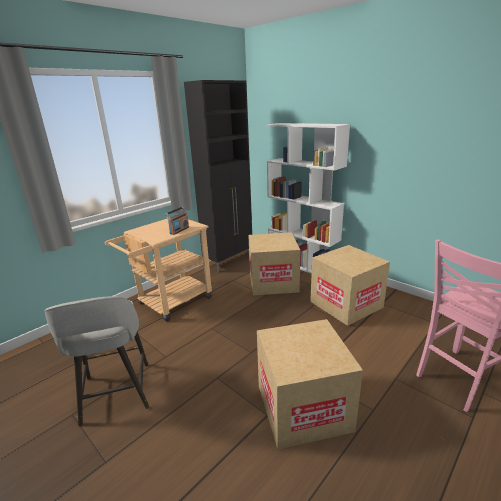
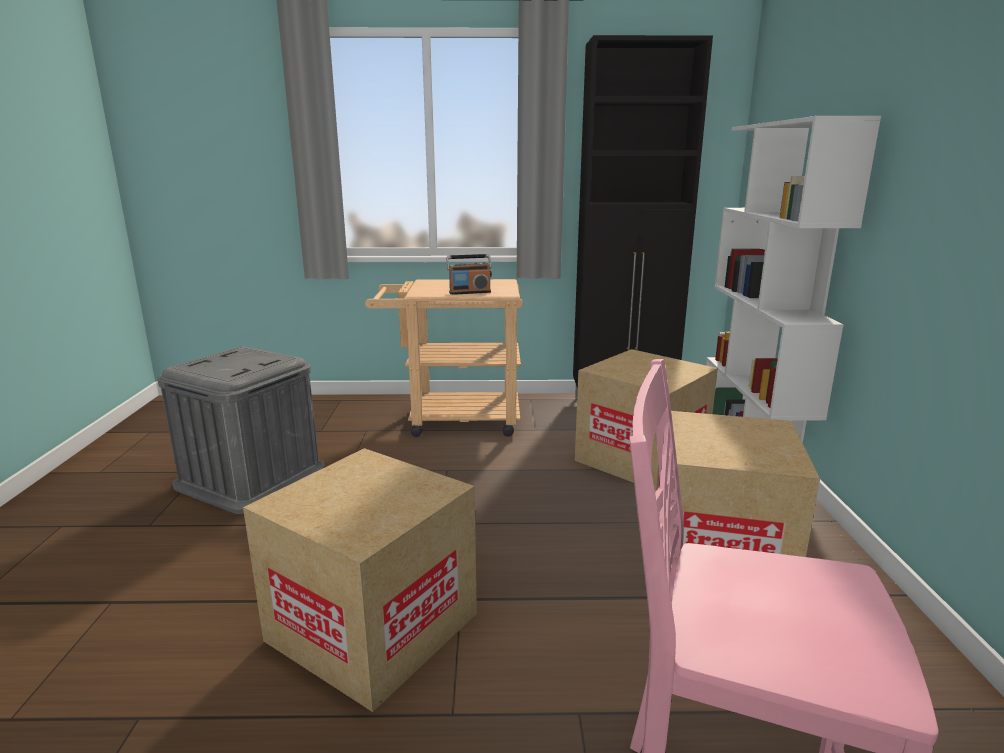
camera: 45 degrees right, 5 degrees down
grey stool [44,296,149,426] -> grey storage box [157,347,325,514]

